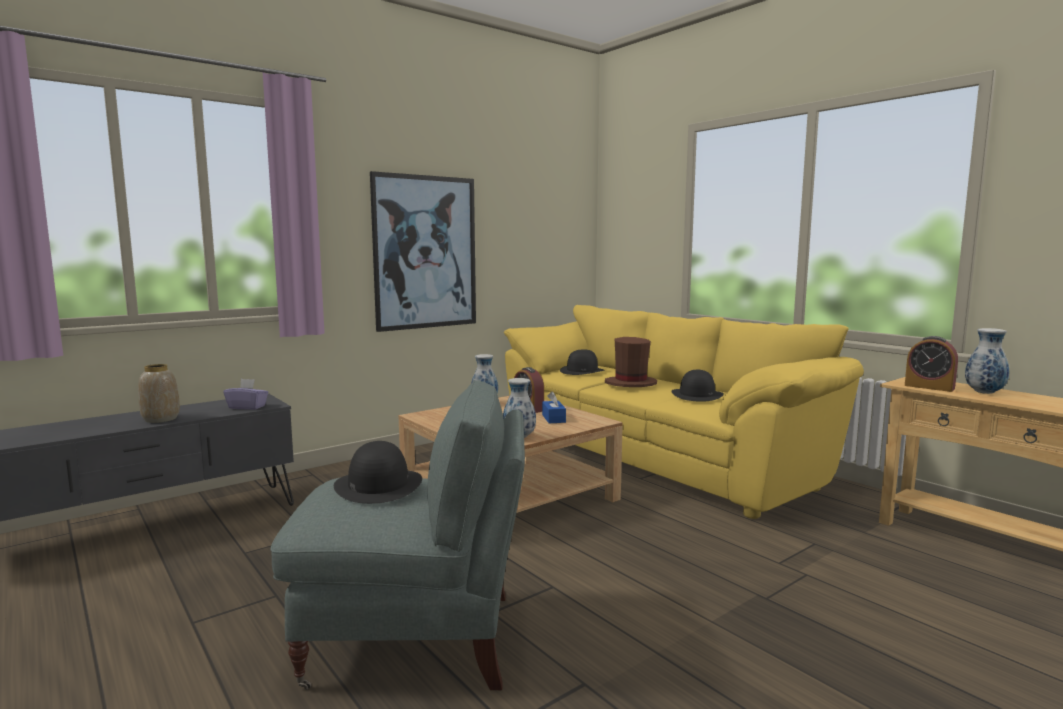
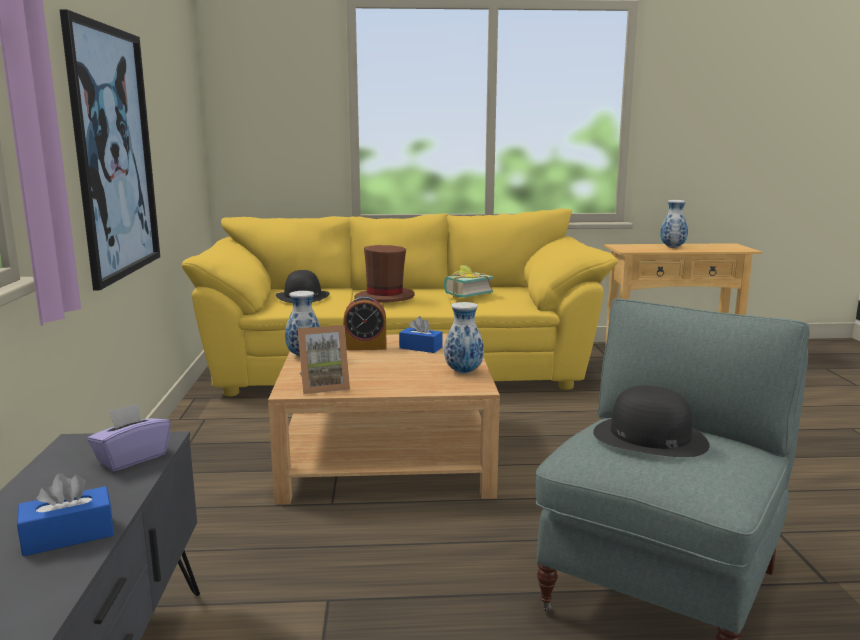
camera: 55 degrees left, 5 degrees up
vase [138,364,180,423] -> blue tissue box [17,473,114,556]
black hat [672,370,724,402] -> book [444,265,493,298]
alarm clock [905,336,958,392] -> none
none -> picture frame [298,325,350,394]

